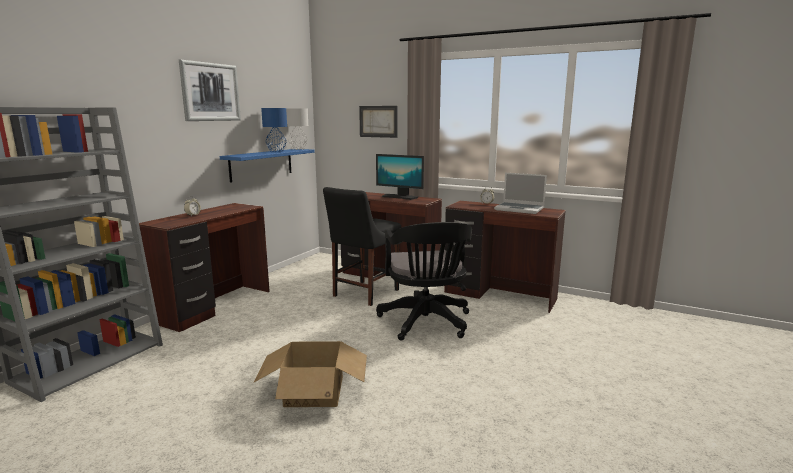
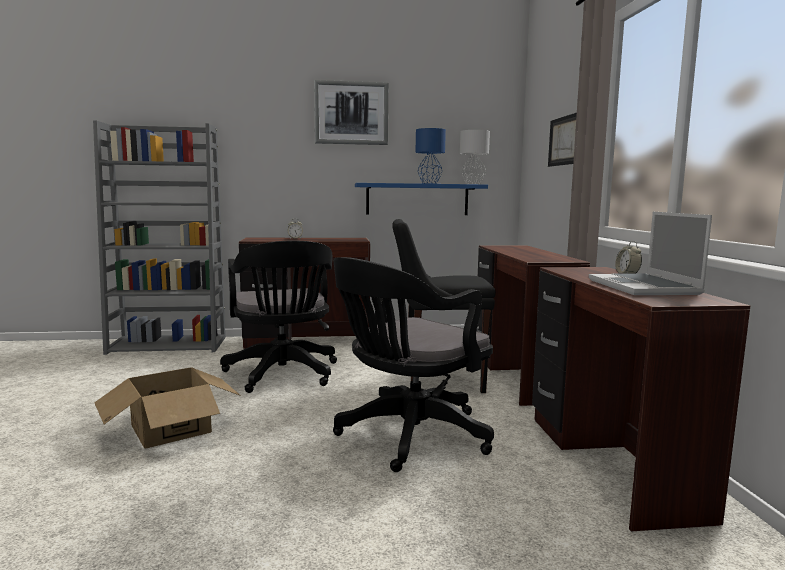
camera: 55 degrees right, 5 degrees down
monitor [376,154,424,200] -> none
none -> black office chair [220,240,337,393]

